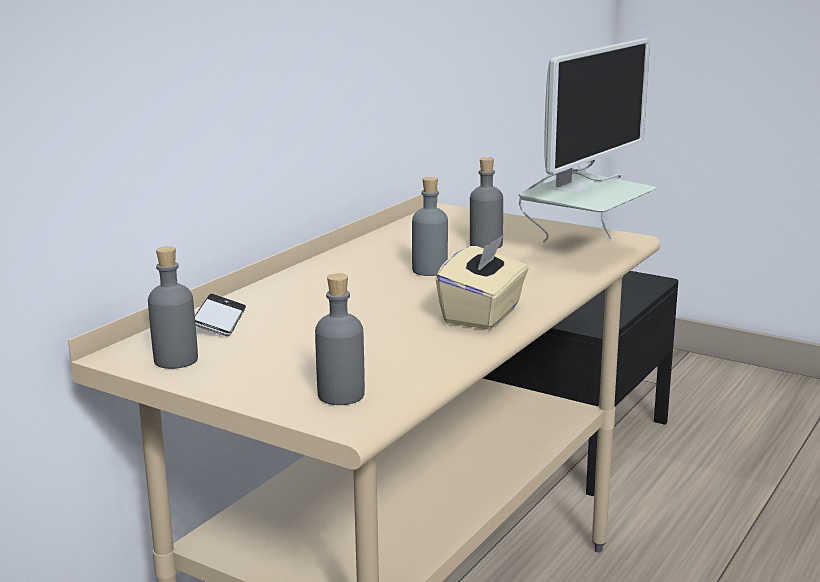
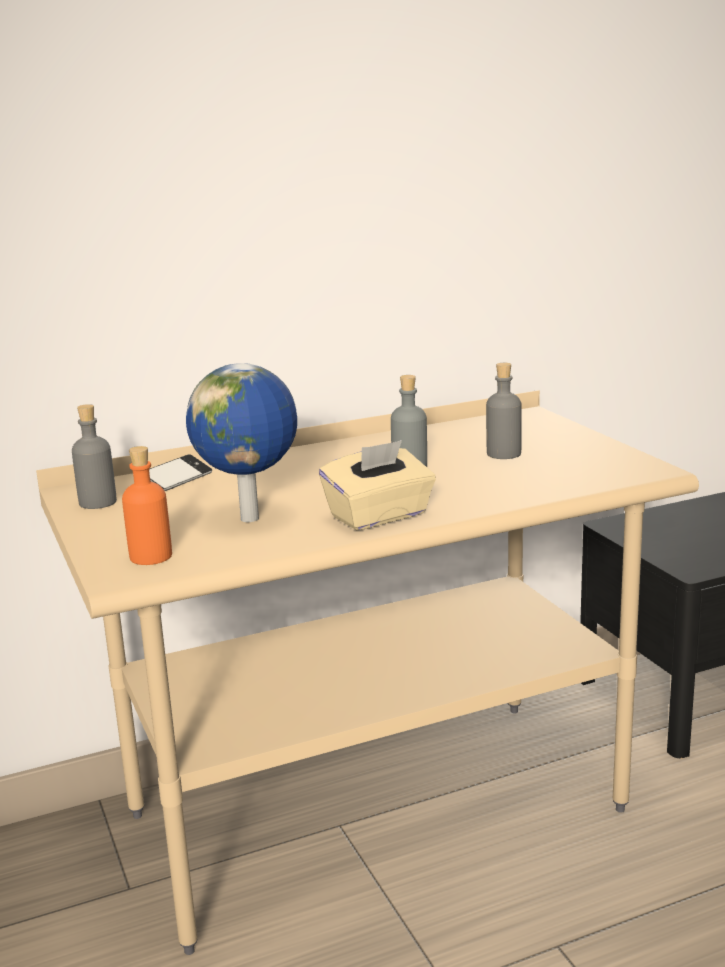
camera: 35 degrees right, 0 degrees up
grey bottle [315,273,365,405] -> orange bottle [122,446,172,565]
monitor [519,38,656,242] -> none
none -> globe [186,363,297,522]

